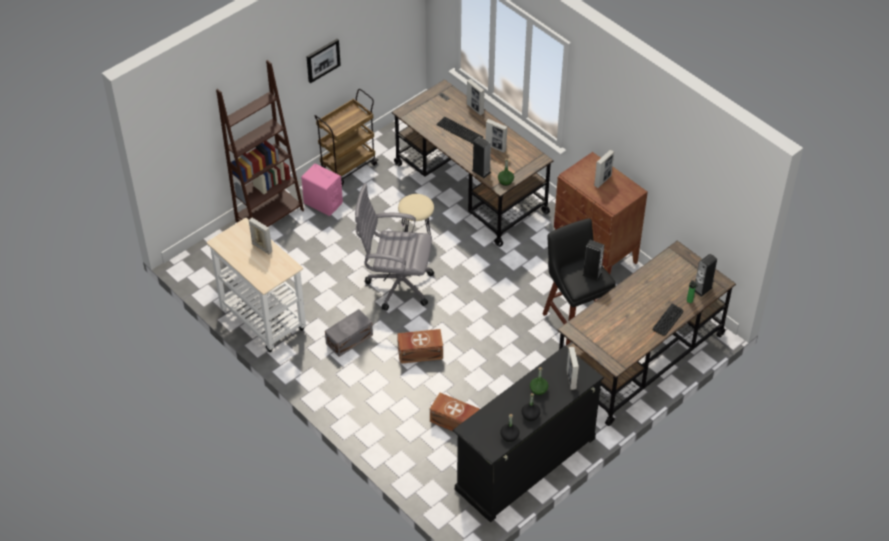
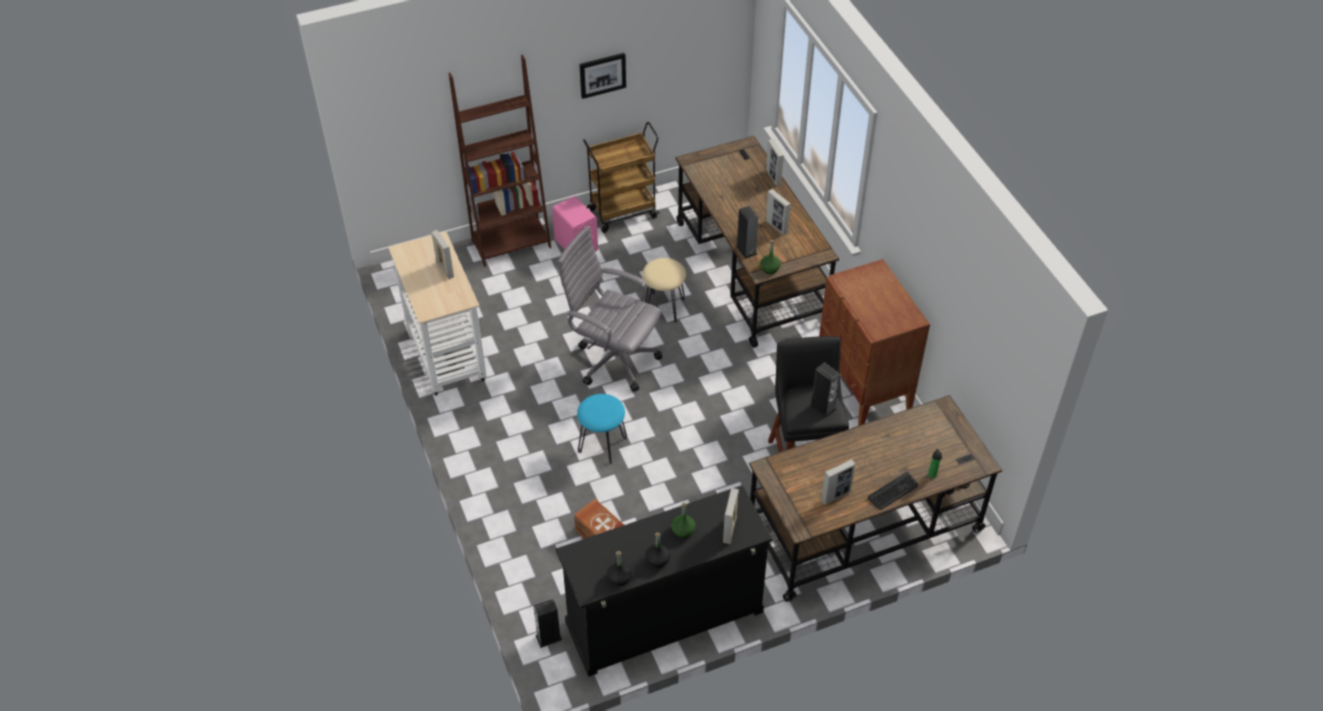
camera: 20 degrees right, 0 degrees up
grey storage box [325,309,373,357] -> none
brown storage box [397,329,443,364] -> turquoise stool [577,394,627,464]
keyboard [437,117,483,144] -> none
picture frame [594,150,614,188] -> picture frame moved to [821,459,856,505]
speaker [695,254,717,297] -> speaker moved to [533,599,562,648]

